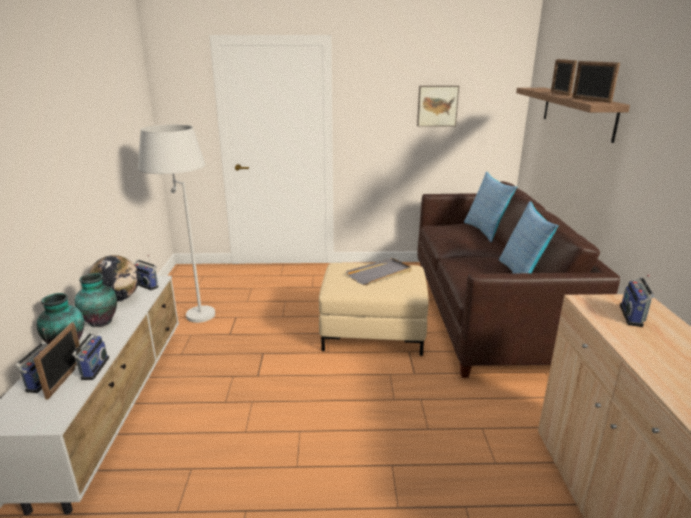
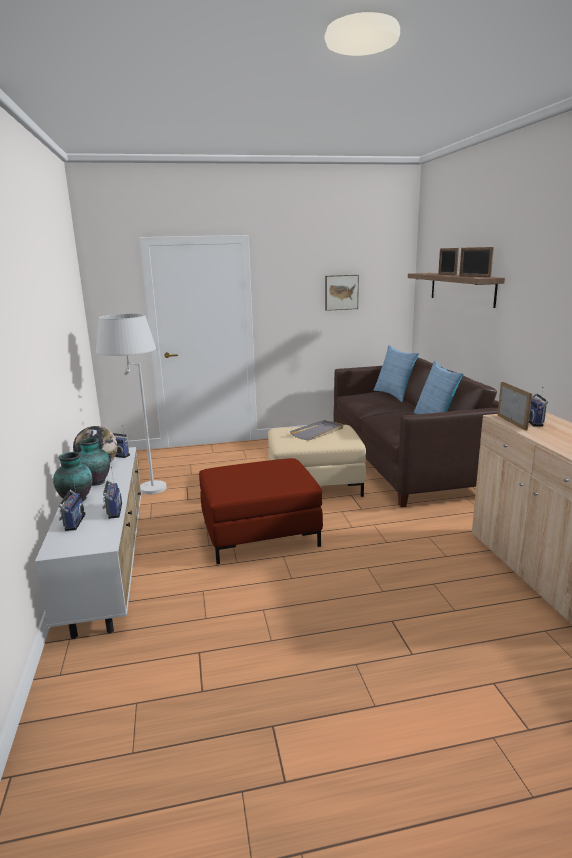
camera: 10 degrees left, 5 degrees down
picture frame [34,322,81,400] -> picture frame moved to [497,382,532,431]
none -> red ottoman [199,458,323,564]

